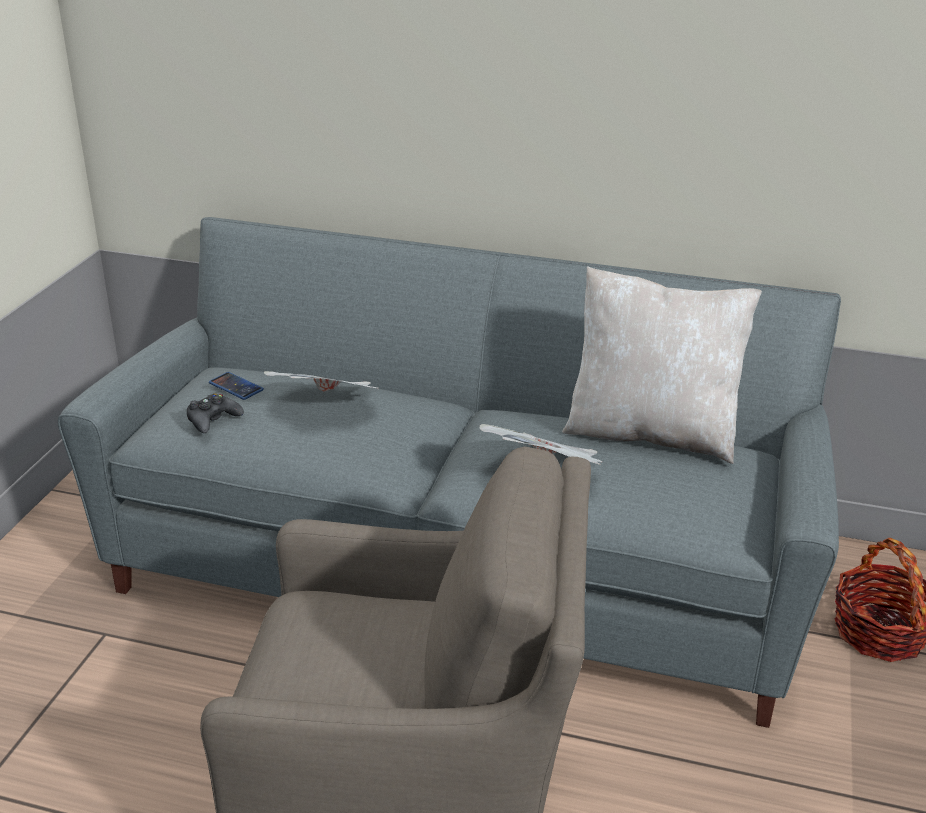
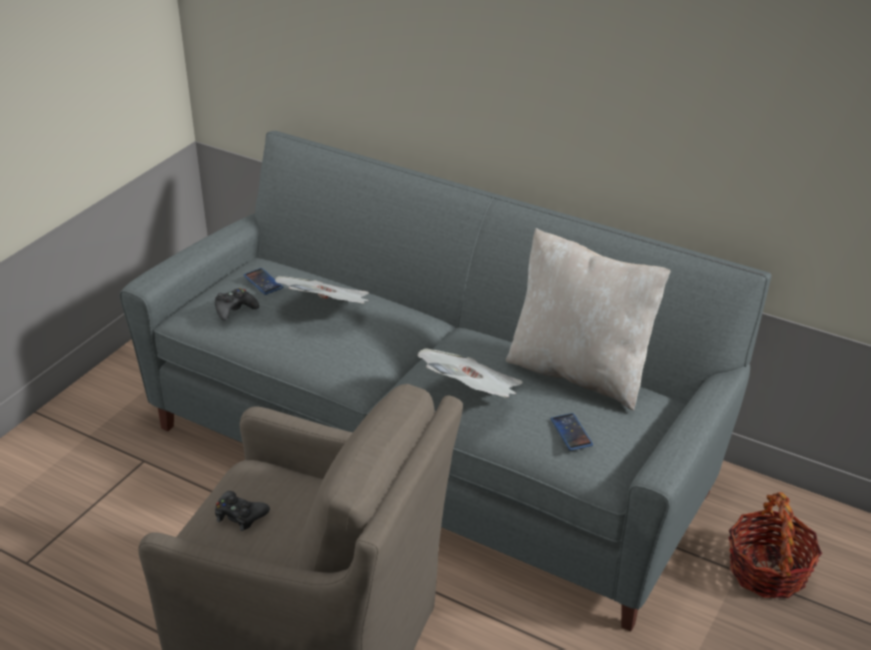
camera: 15 degrees right, 5 degrees up
none -> black game controller [215,491,270,531]
none -> phone [551,413,593,451]

